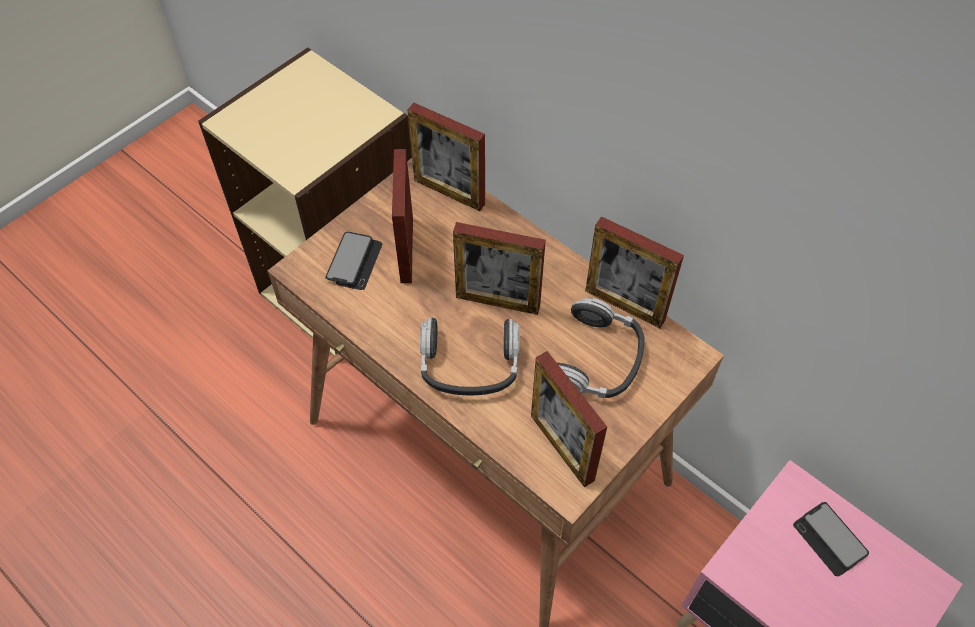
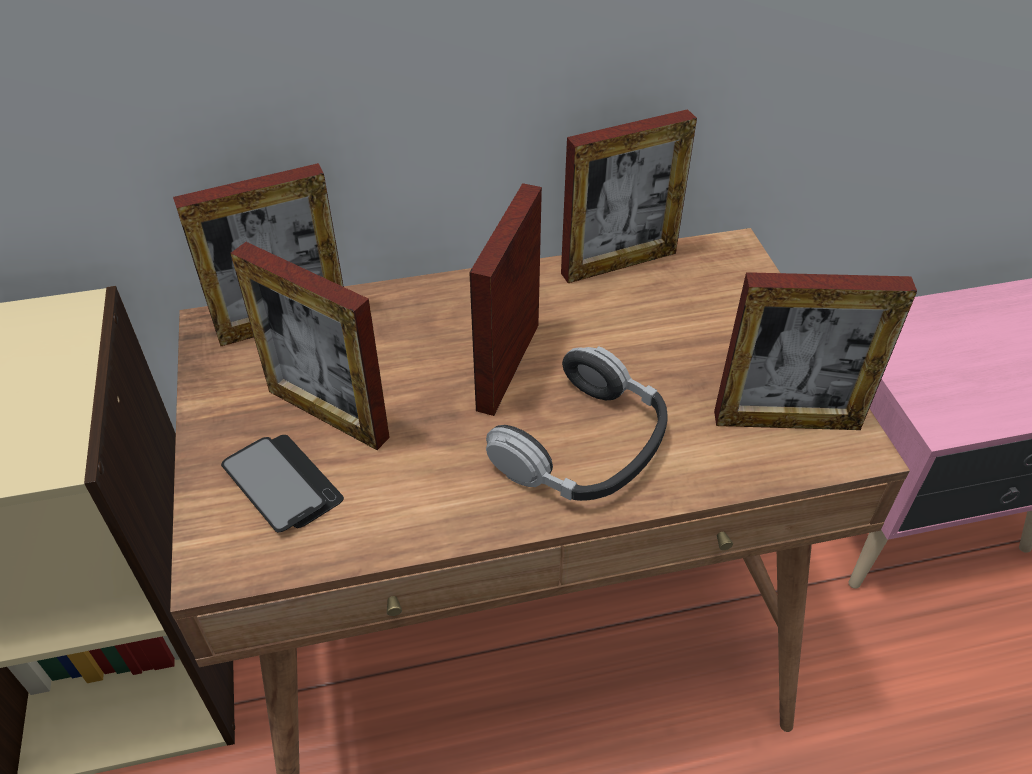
camera: 55 degrees left, 10 degrees down
picture frame [453,222,546,315] -> picture frame turned 150 degrees clockwise [469,183,542,416]
headphones [557,298,645,399] -> none
phone [793,502,869,576] -> none

